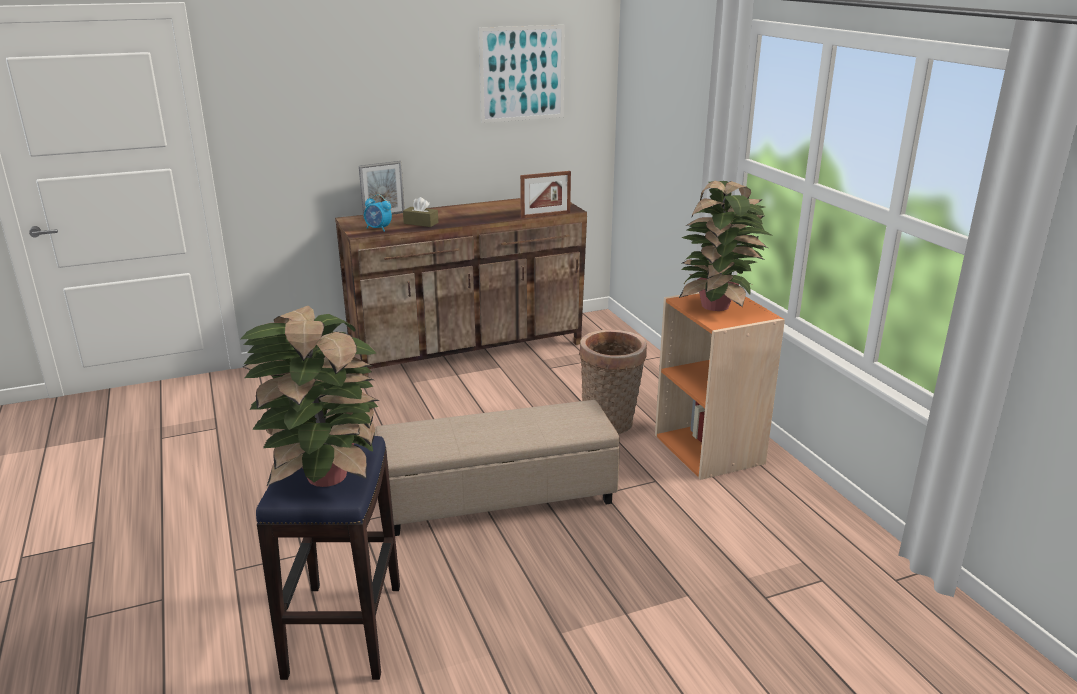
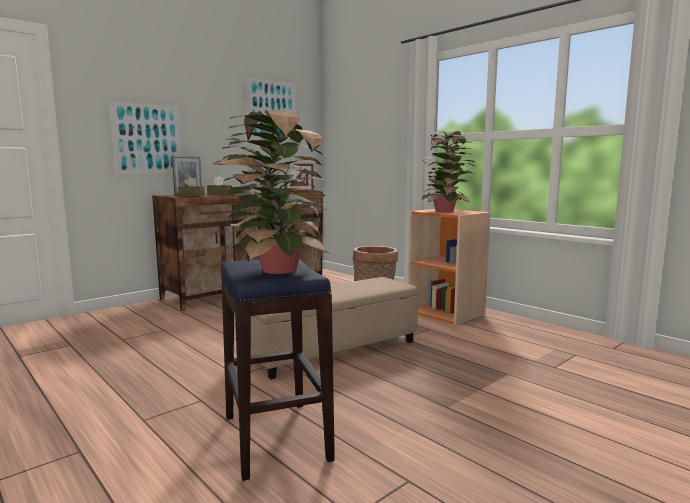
camera: 20 degrees left, 15 degrees down
alarm clock [364,194,392,231] -> brown tissue box [178,176,205,196]
none -> picture [109,101,182,174]

